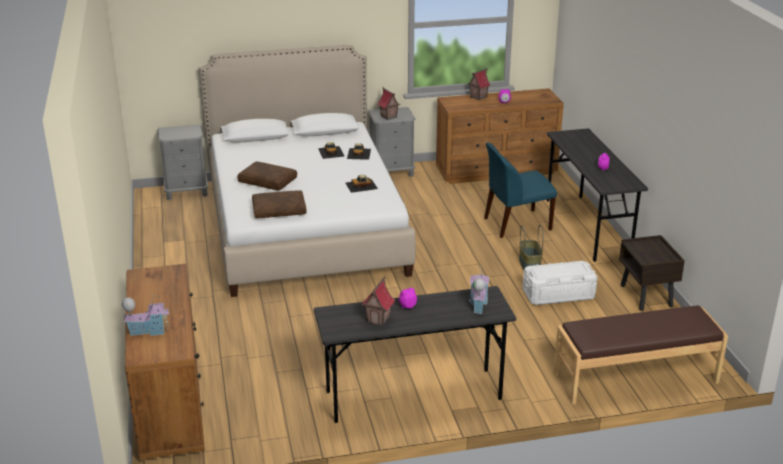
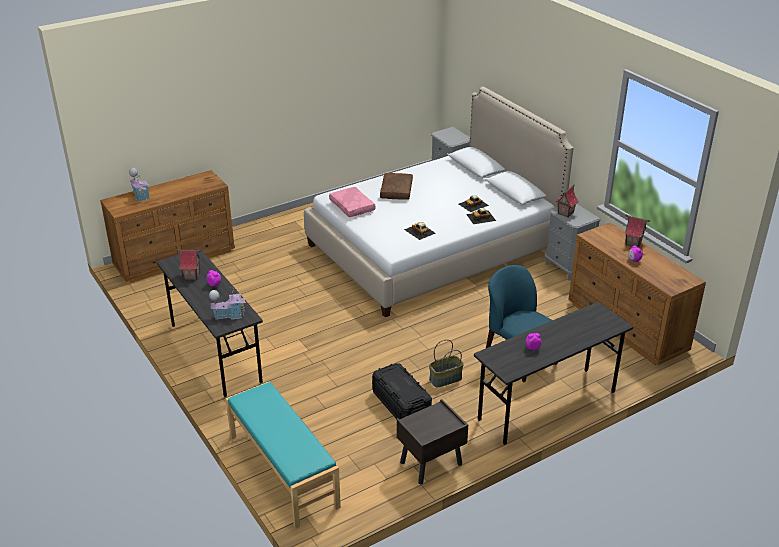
camera: 70 degrees right, 5 degrees up
brown pillow [252,190,307,218] -> pink pillow [329,187,376,217]
white storage box [523,261,597,305] -> black storage box [372,363,432,419]
brown bench [553,305,728,405] -> turquoise bench [226,382,341,529]

